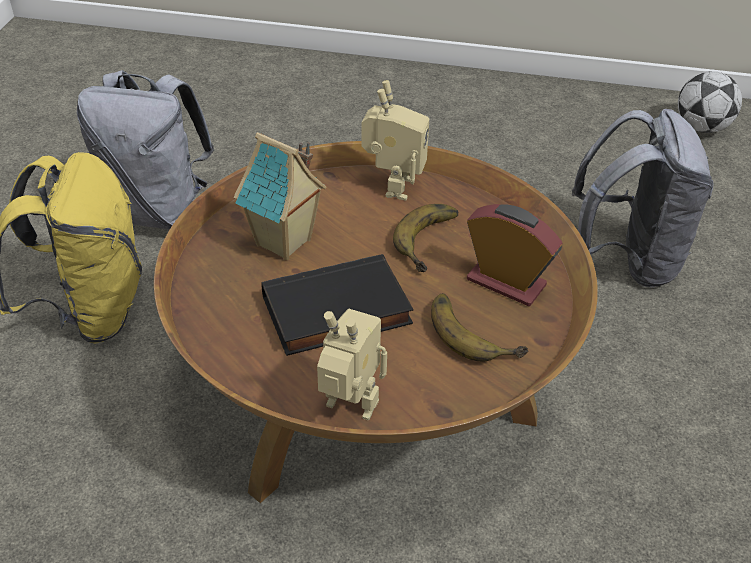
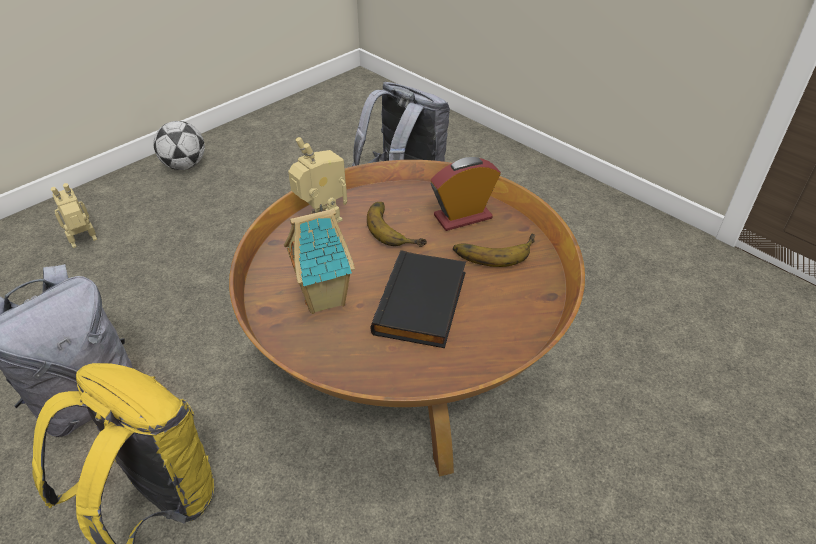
camera: 55 degrees left, 0 degrees up
toy robot [317,309,387,420] -> toy robot moved to [51,183,97,248]
football [678,71,742,133] -> football moved to [154,121,205,170]

